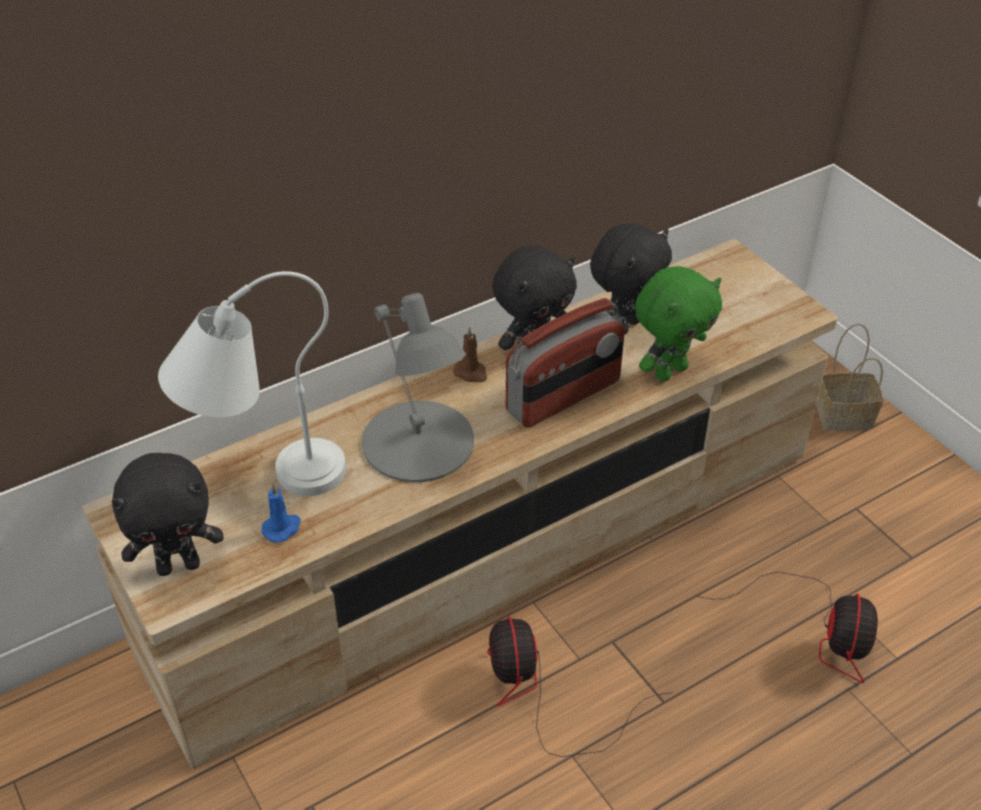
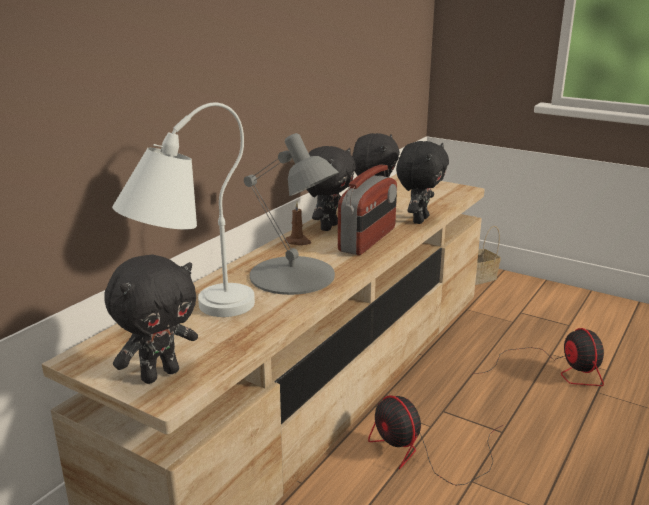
camera: 25 degrees left, 20 degrees down
blue candle [262,483,301,543] -> none
green plush toy [635,266,722,381] -> black plush toy [396,141,449,224]

